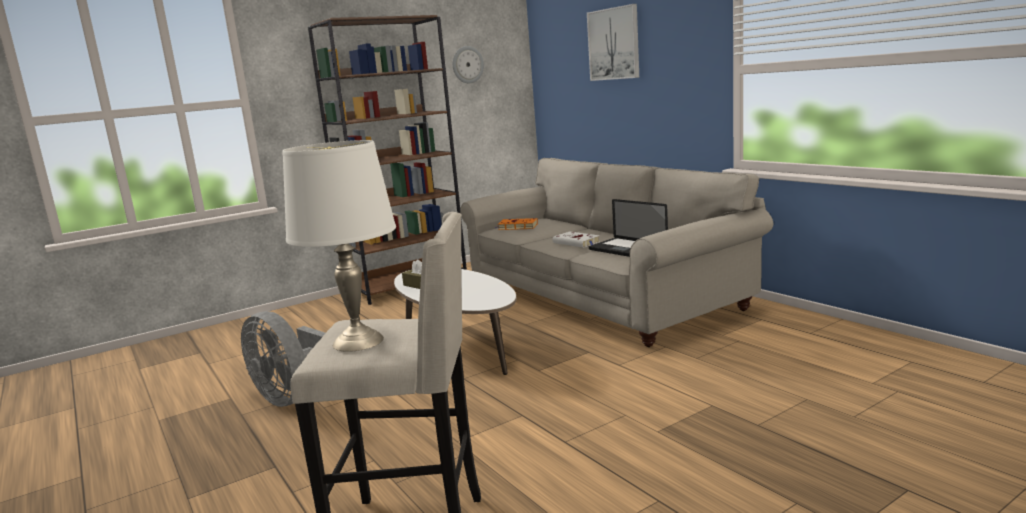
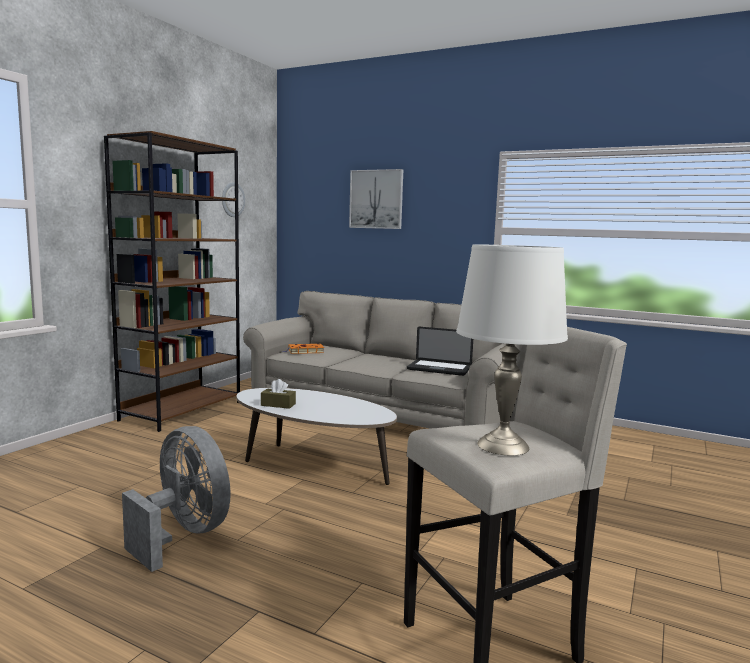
camera: 30 degrees left, 5 degrees down
grey fan [241,311,325,407] -> grey fan turned 150 degrees counterclockwise [122,426,231,572]
white book [553,231,600,248] -> none

